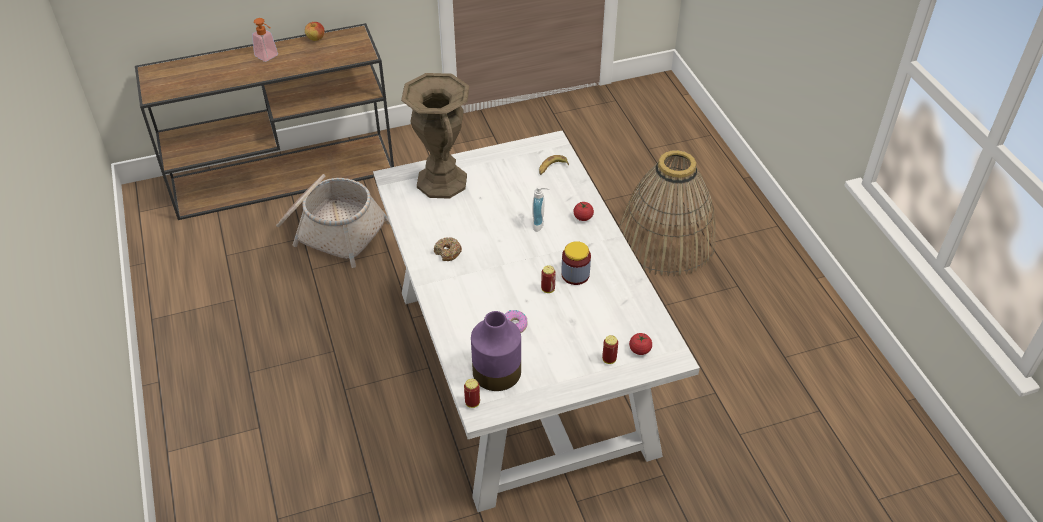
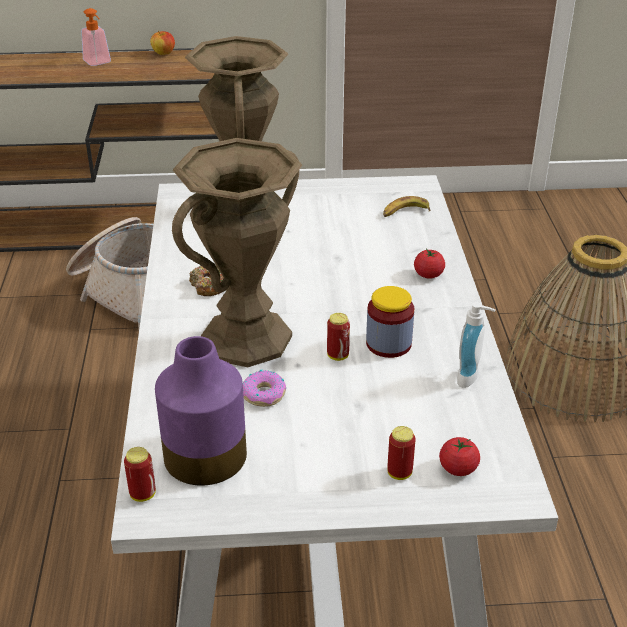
camera: 15 degrees right, 10 degrees down
soap dispenser [532,185,550,232] -> soap dispenser moved to [457,302,496,388]
none -> brown vase [172,138,302,367]

